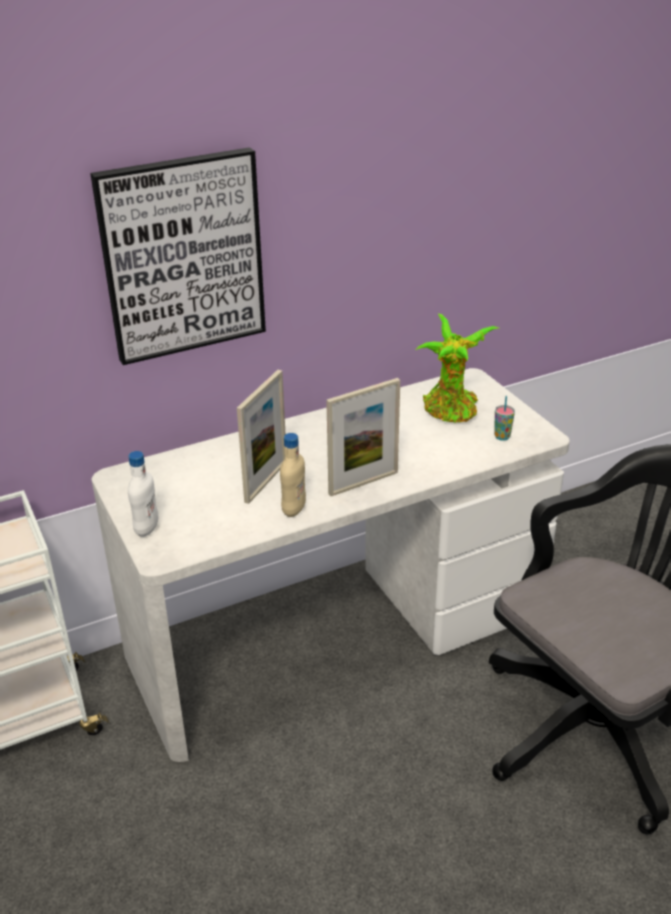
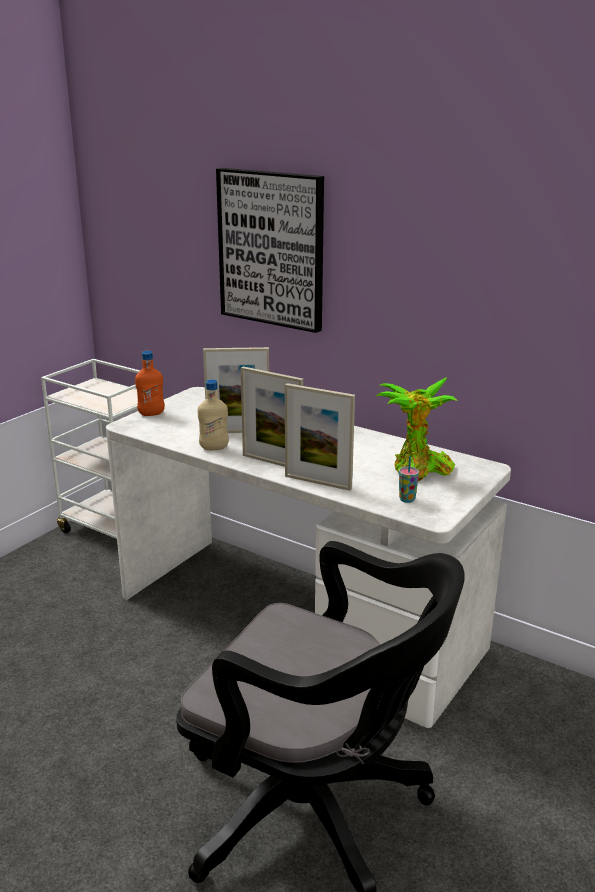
camera: 60 degrees right, 10 degrees down
white bottle [128,451,158,537] -> orange bottle [135,351,165,416]
none -> picture frame [285,383,355,491]

